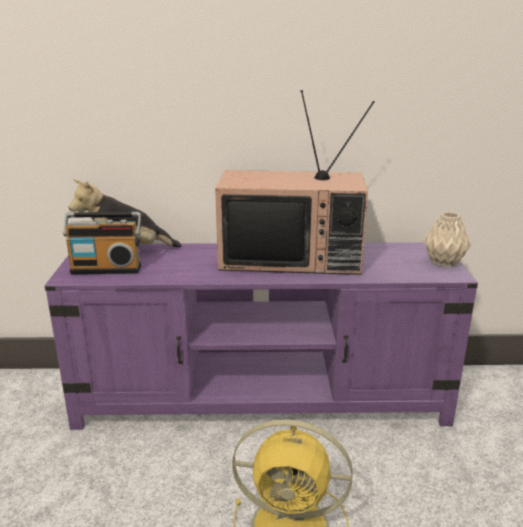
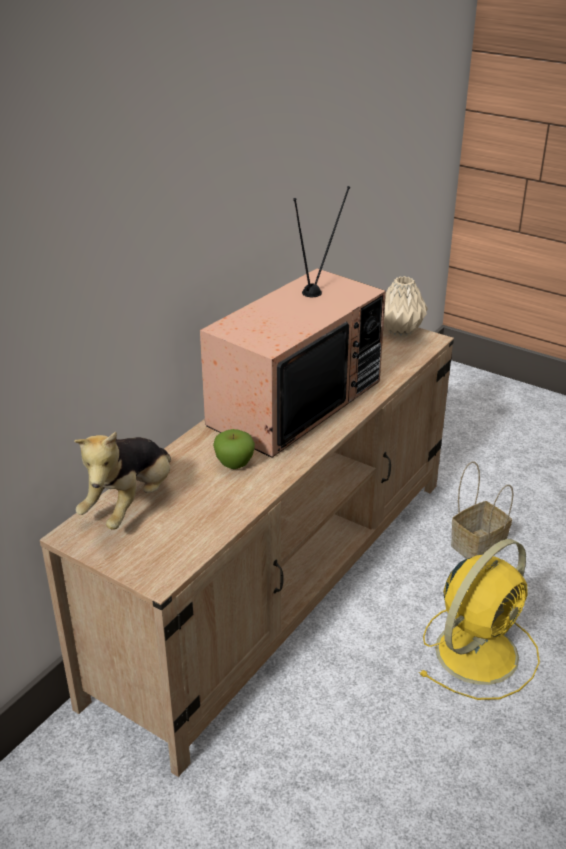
camera: 55 degrees left, 10 degrees up
purple tv stand [45,242,478,430] -> beige tv stand [40,326,454,777]
radio [63,212,141,274] -> none
none -> apple [213,429,255,469]
none -> basket [451,462,514,559]

